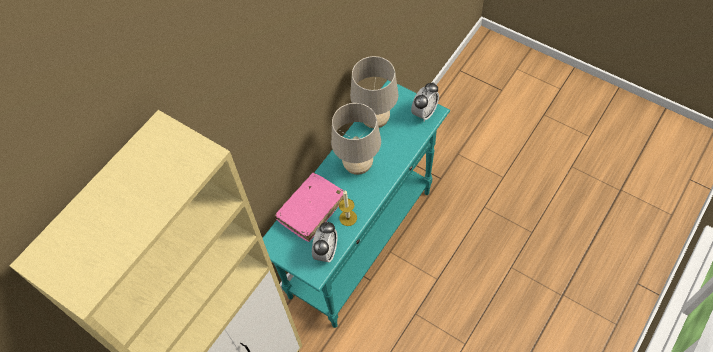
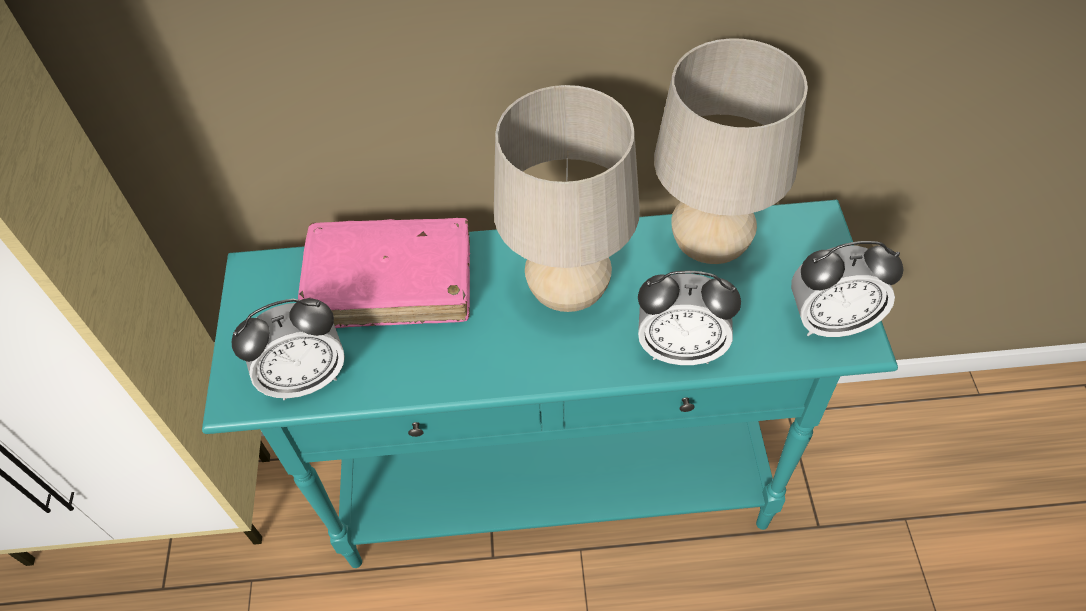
camera: 50 degrees right, 5 degrees down
candle [339,190,357,226] -> none
none -> alarm clock [638,271,741,365]

